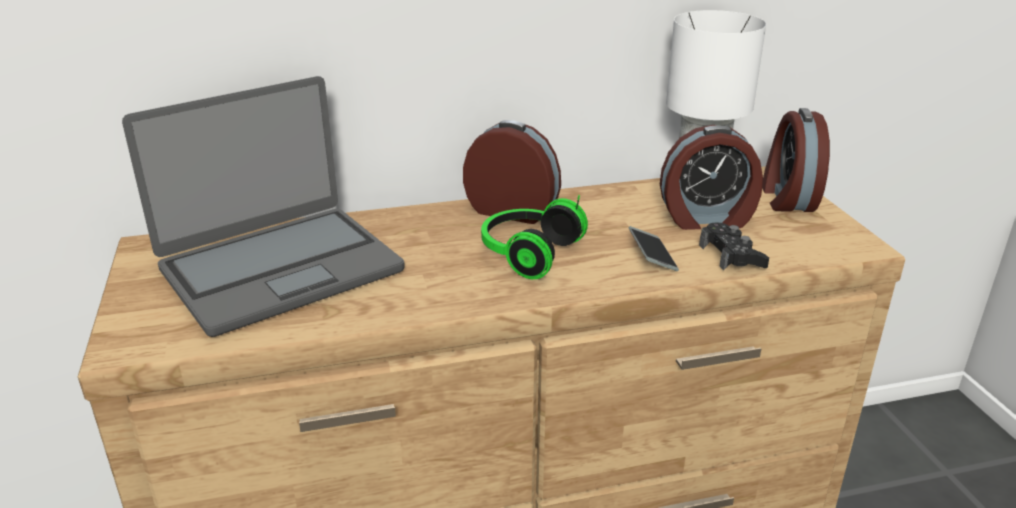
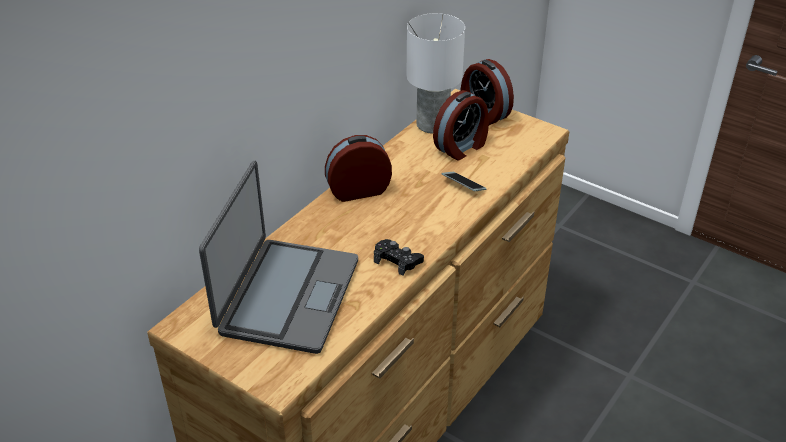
camera: 40 degrees left, 10 degrees up
headphones [481,195,588,279] -> none
black game controller [699,222,769,271] -> black game controller moved to [374,239,424,276]

